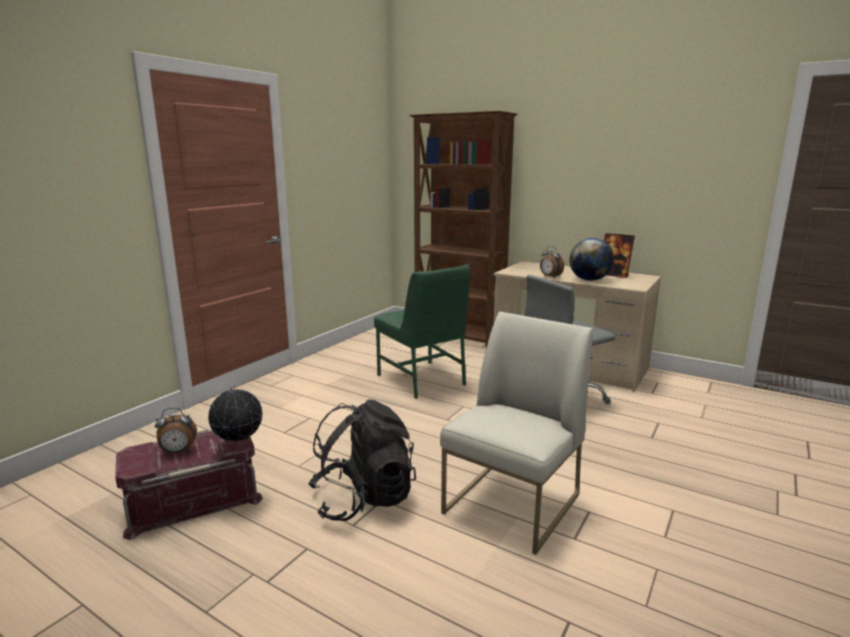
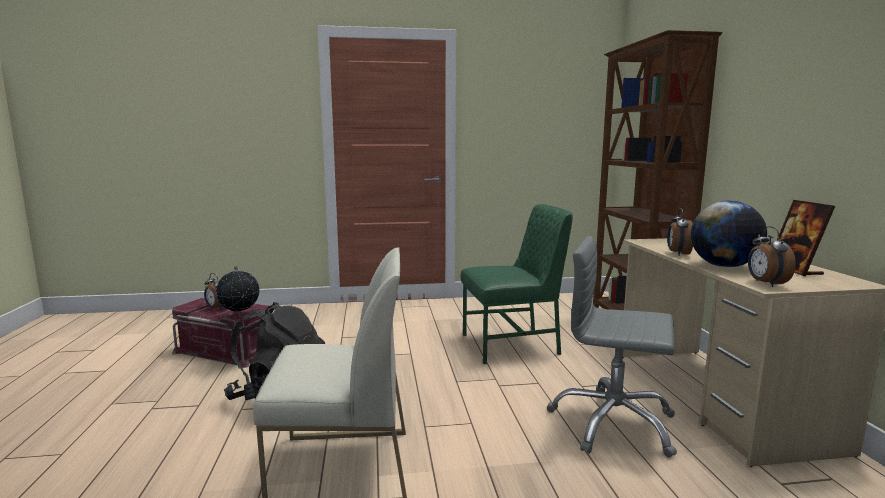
camera: 50 degrees right, 5 degrees down
green chair [374,264,470,399] -> green chair turned 120 degrees counterclockwise [461,204,573,364]
none -> alarm clock [748,226,796,287]

